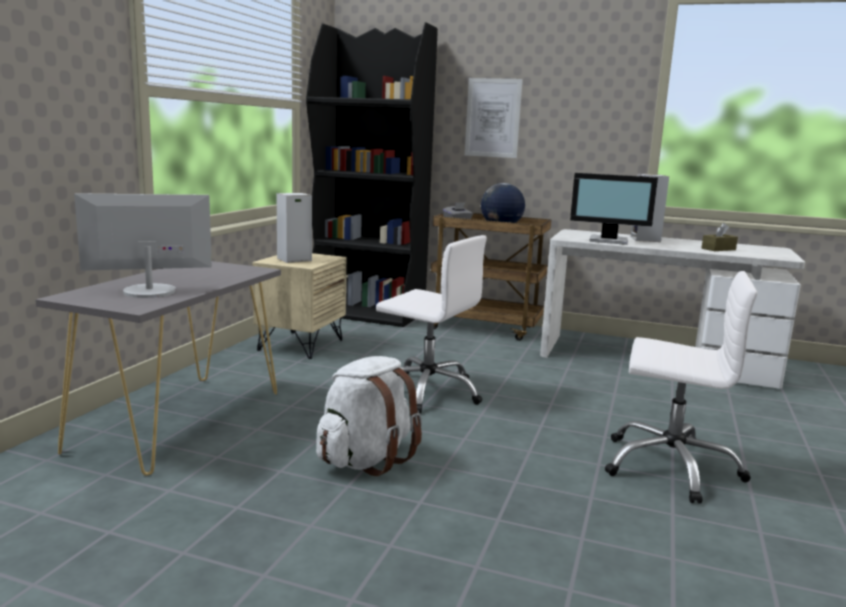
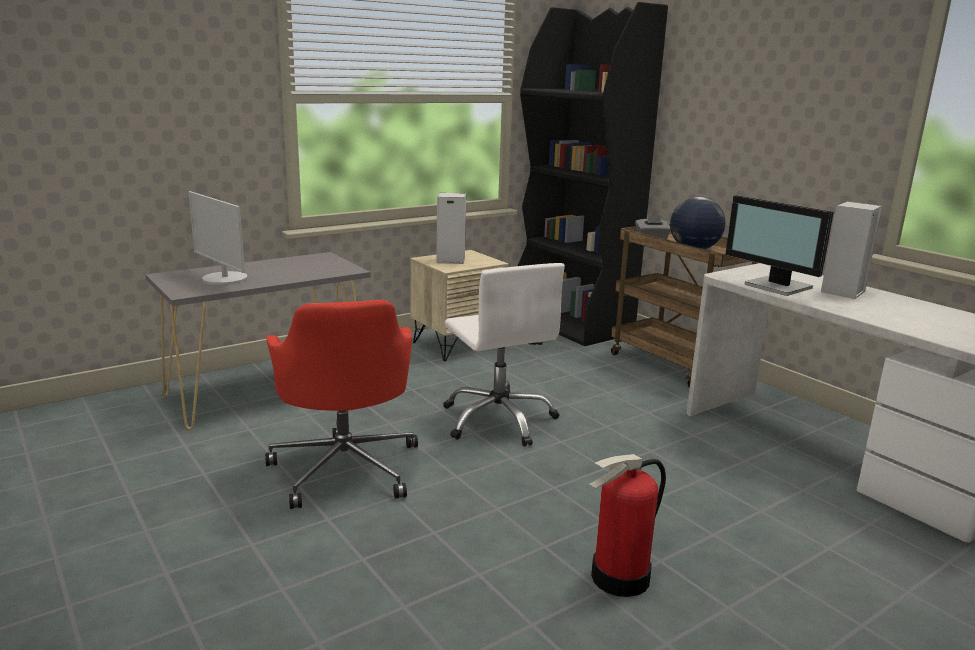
camera: 35 degrees right, 5 degrees up
monitor [74,193,212,298] -> monitor turned 150 degrees counterclockwise [188,191,248,285]
white backpack [316,356,422,476] -> red office chair [265,300,418,509]
picture [465,78,523,158] -> none
white office chair [605,271,757,503] -> fire extinguisher [589,454,666,597]
brown tissue box [701,223,738,251] -> none

